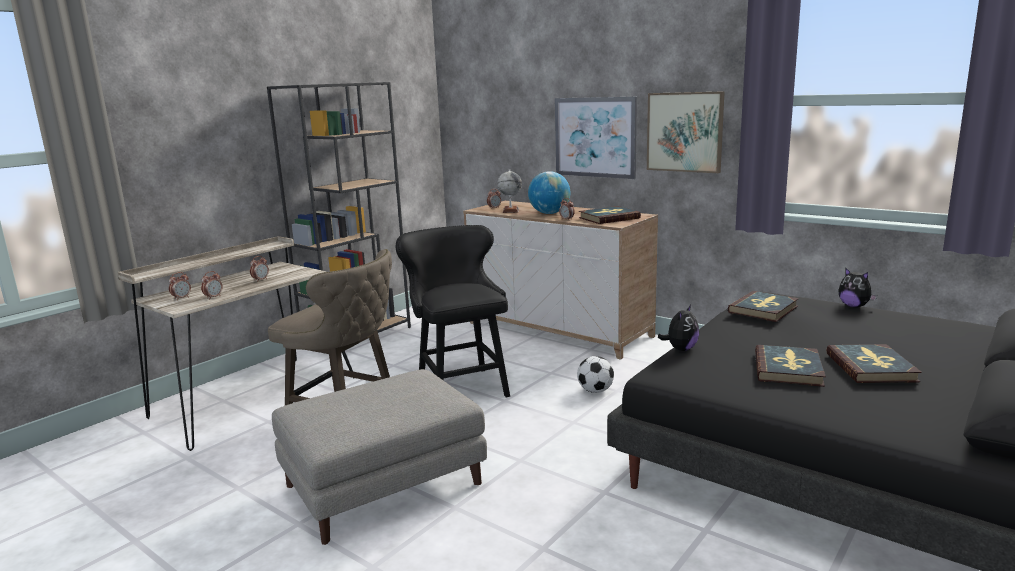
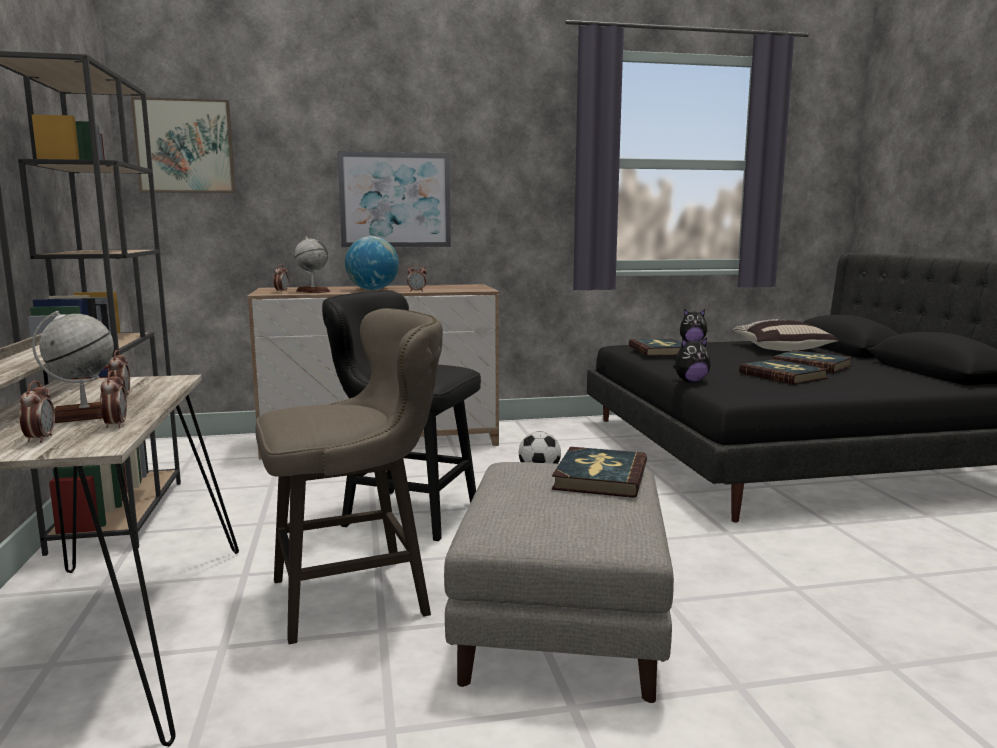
camera: 50 degrees left, 5 degrees down
book [579,206,641,224] -> book moved to [552,447,647,498]
picture [647,91,725,173] -> picture moved to [131,97,236,193]
plush toy [658,305,699,351] -> plush toy turned 90 degrees clockwise [673,337,711,382]
none -> globe [32,311,114,423]
none -> pillow [733,319,840,351]

